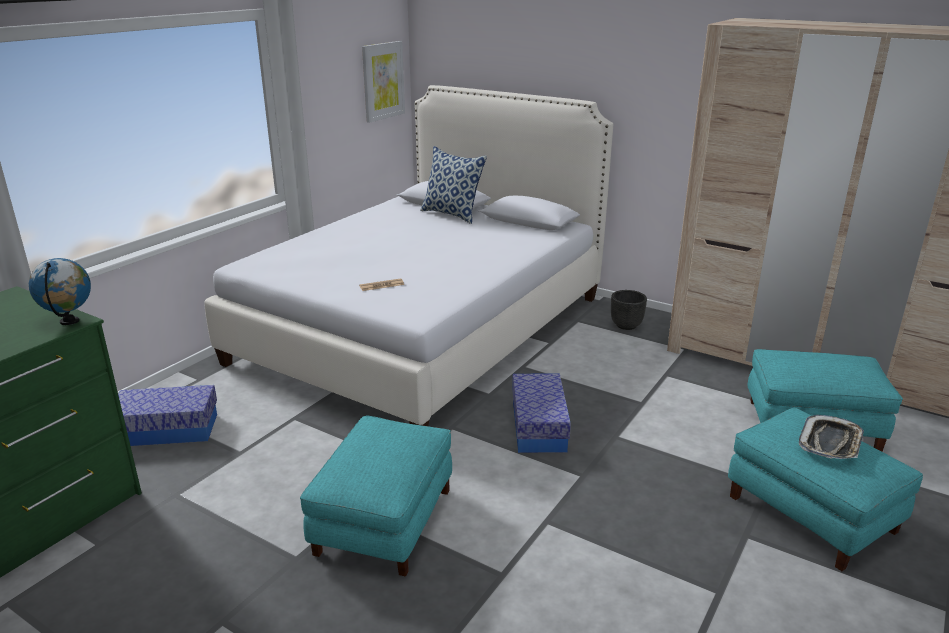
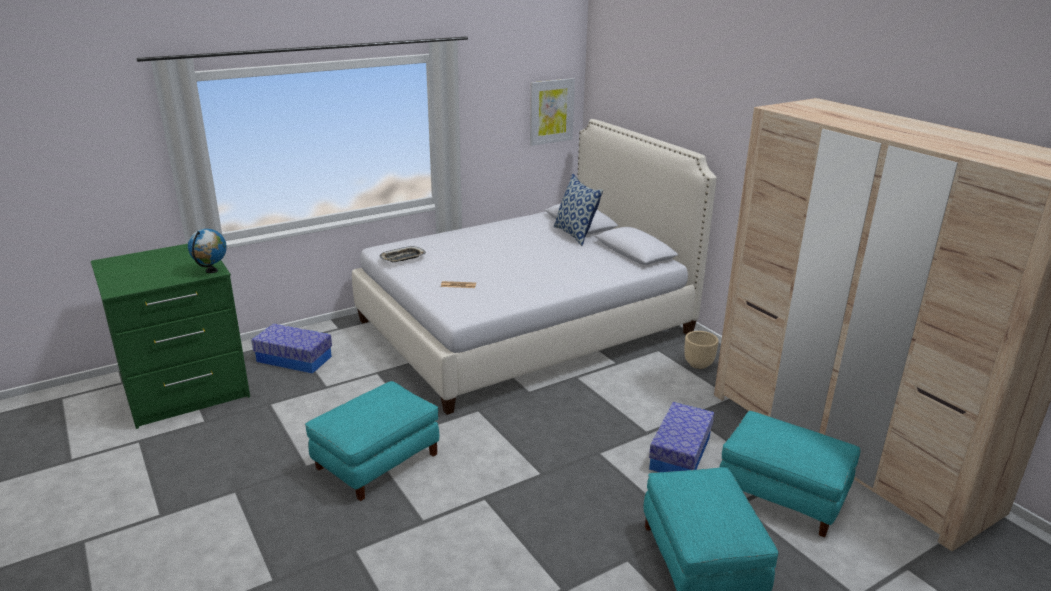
camera: 25 degrees right, 0 degrees up
storage box [512,374,571,453] -> storage box moved to [649,402,714,472]
black planter [611,290,647,330] -> beige planter [684,331,719,369]
tray [799,415,864,459] -> tray moved to [380,246,426,262]

